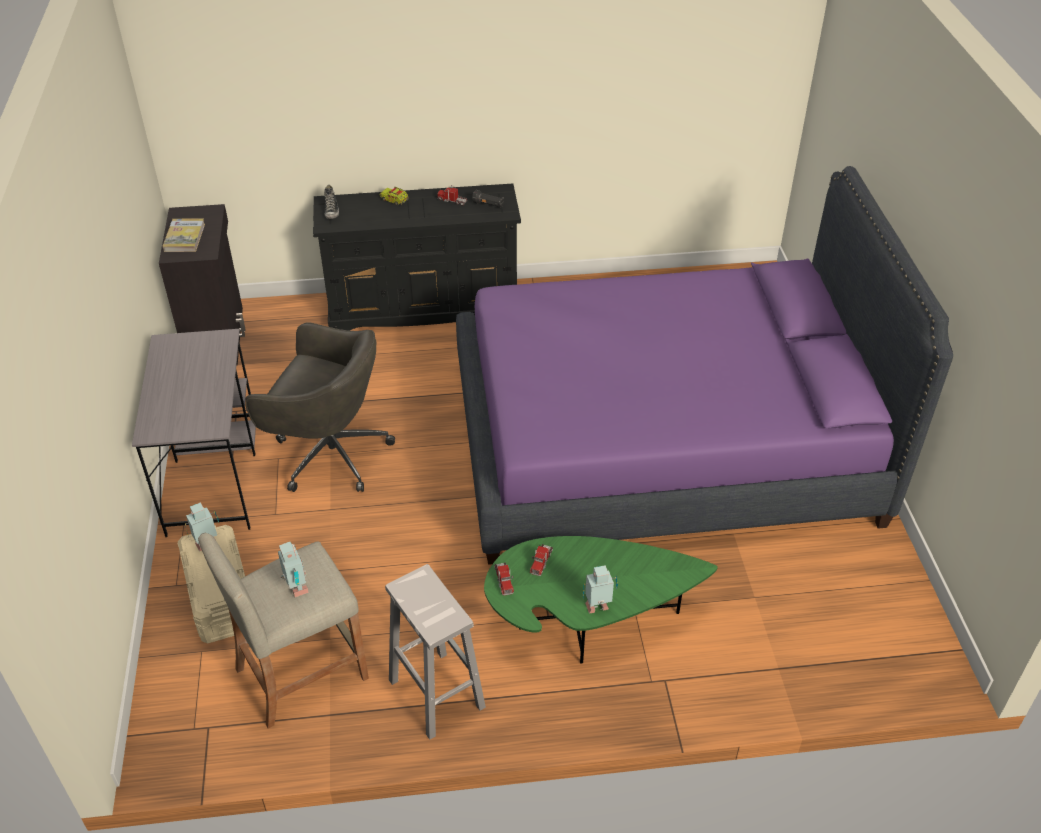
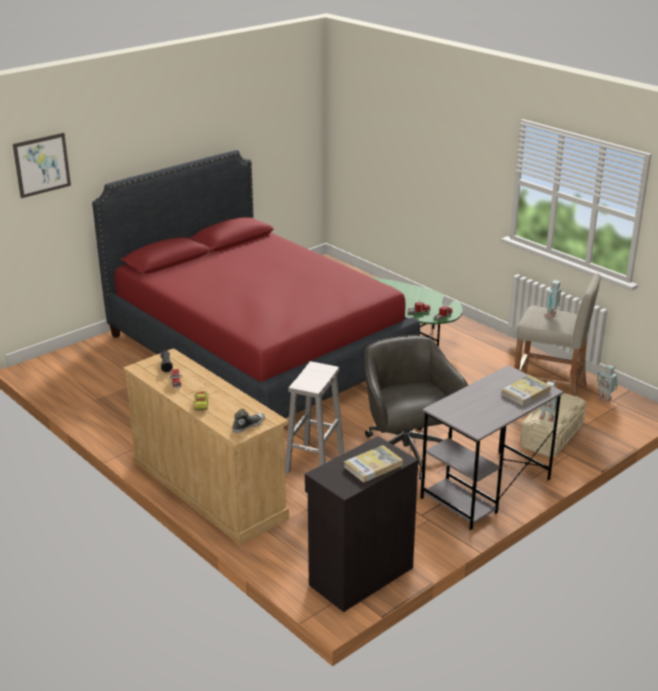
camera: 125 degrees left, 15 degrees down
black dresser [313,184,521,331] -> beige dresser [123,348,289,545]
white stool [385,564,486,740] -> white stool moved to [285,361,344,474]
purple bed [456,166,953,565] -> red bed [92,150,420,418]
toy robot [583,565,618,614] -> toy robot moved to [597,365,618,402]
none -> picture [13,133,71,198]
none -> book [501,375,551,405]

